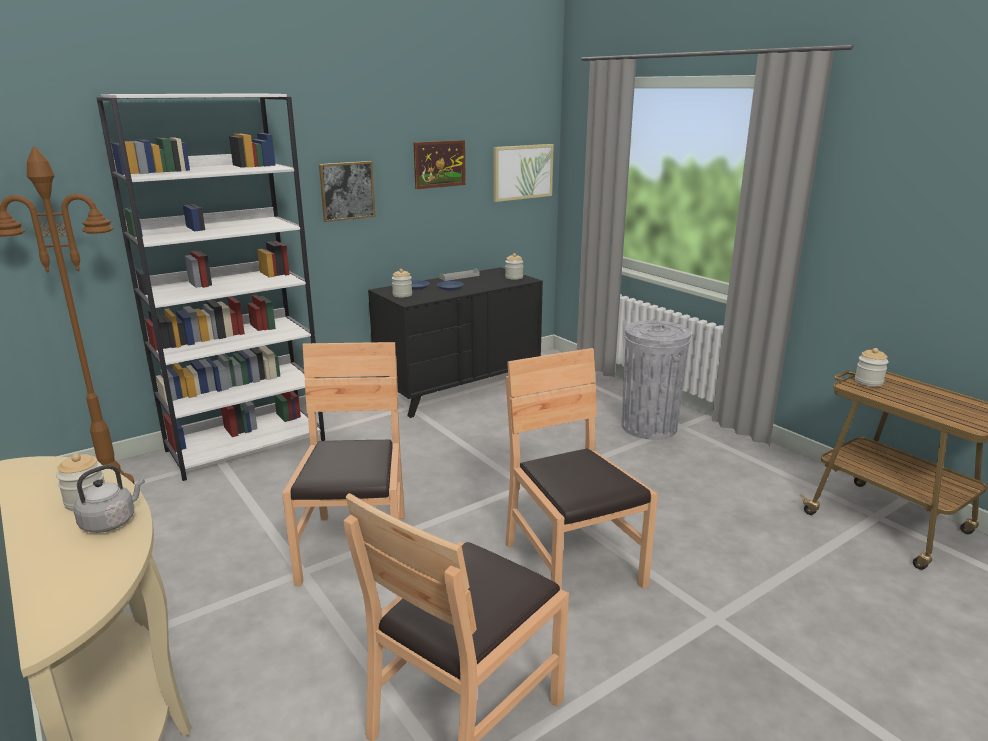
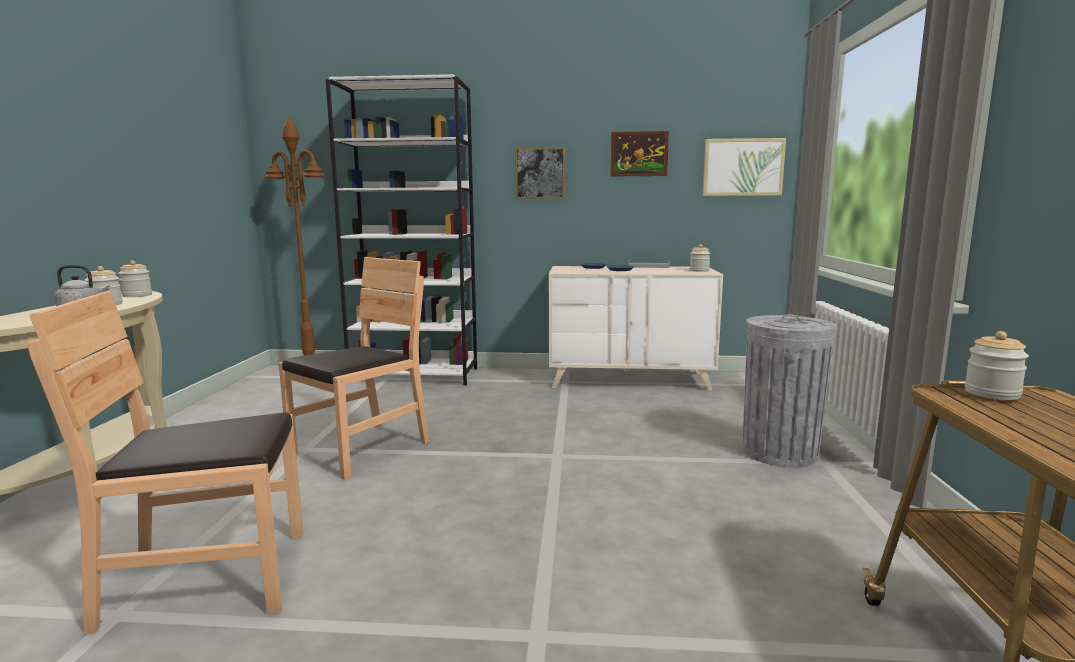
camera: 40 degrees right, 10 degrees down
black dresser [368,267,543,418] -> beige dresser [549,266,723,391]
jar [392,269,412,298] -> jar moved to [118,260,152,297]
brown chair [506,348,658,589] -> none

